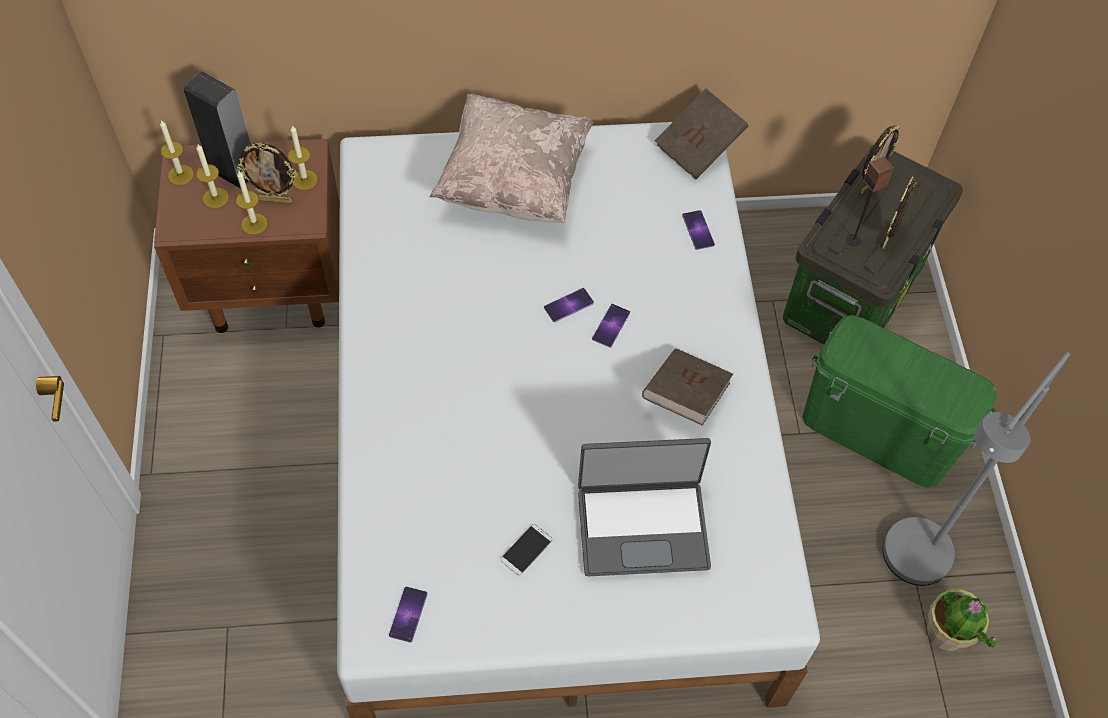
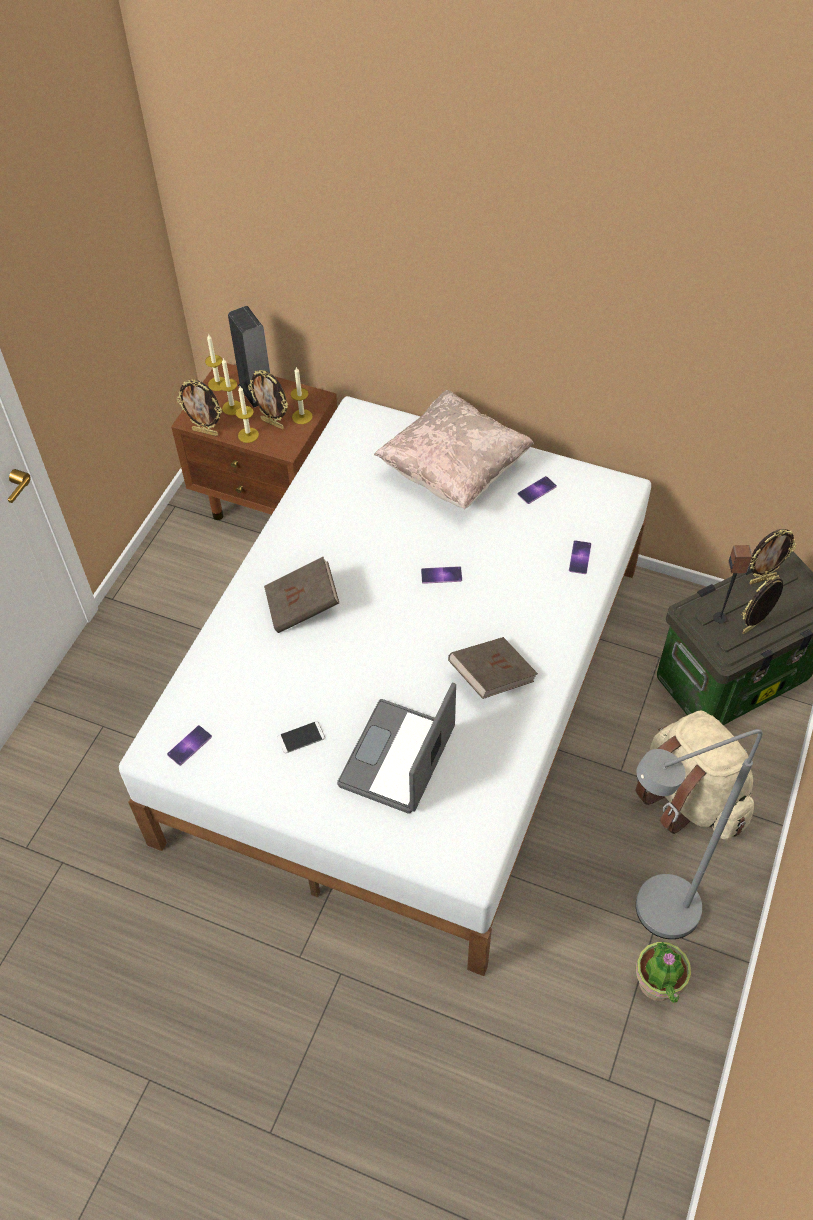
camera: 30 degrees right, 5 degrees down
laptop [578,438,711,576] -> laptop turned 90 degrees clockwise [337,683,456,813]
phone [592,304,630,348] -> phone moved to [517,476,557,504]
brown book [655,89,748,179] -> brown book moved to [264,557,339,633]
green storage box [802,315,997,488] -> beige backpack [636,710,754,840]
none -> picture frame [176,379,222,436]

